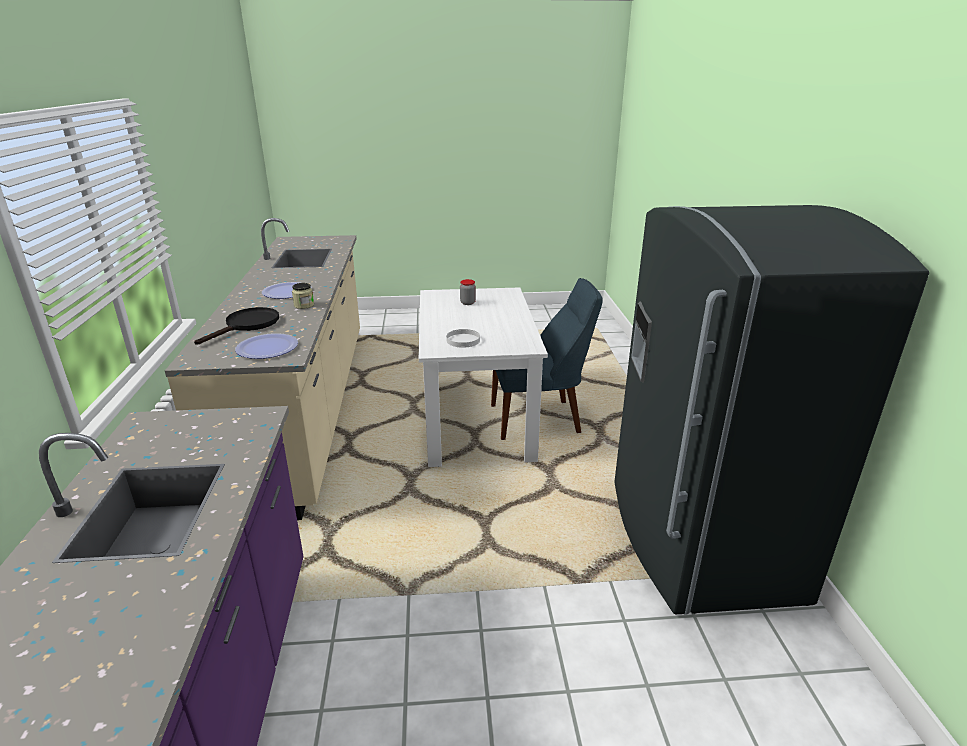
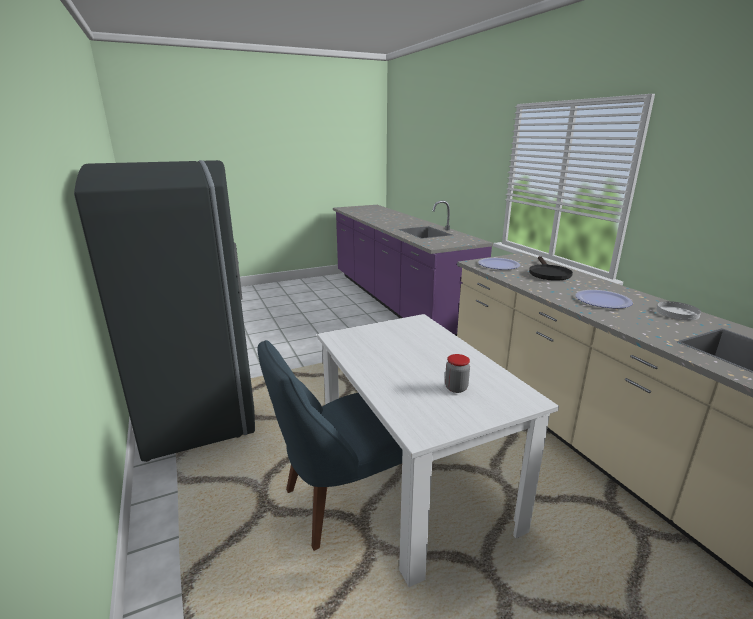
camera: 160 degrees right, 5 degrees down
jar [292,283,314,309] -> none
white plate [446,329,480,348] -> white plate moved to [656,301,701,320]

